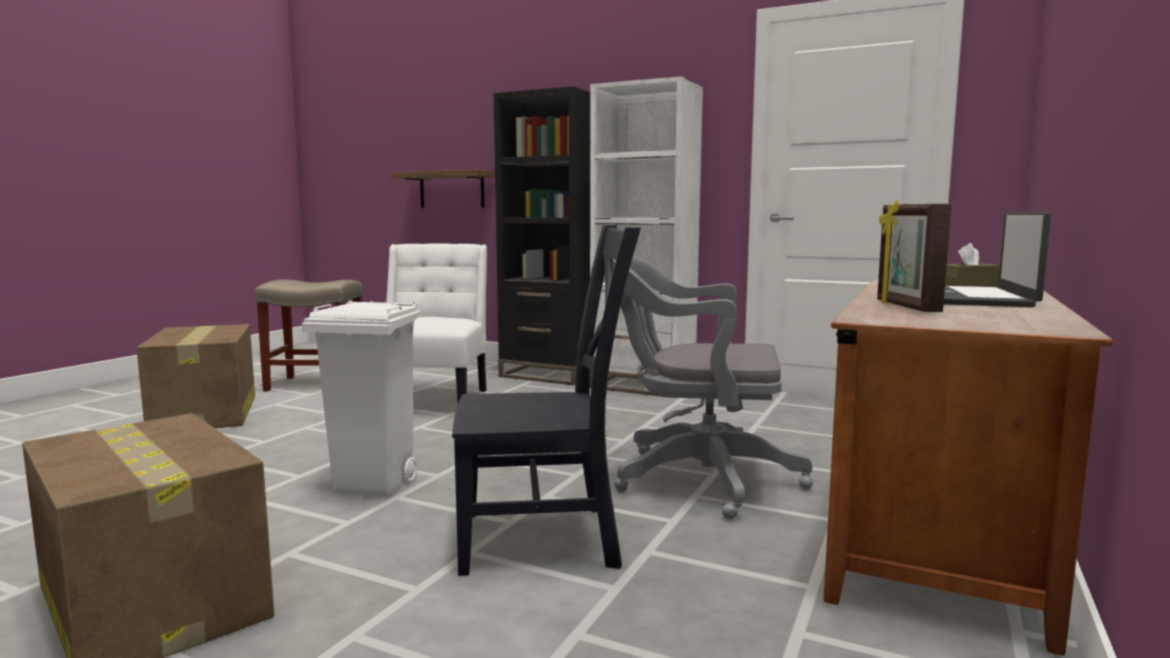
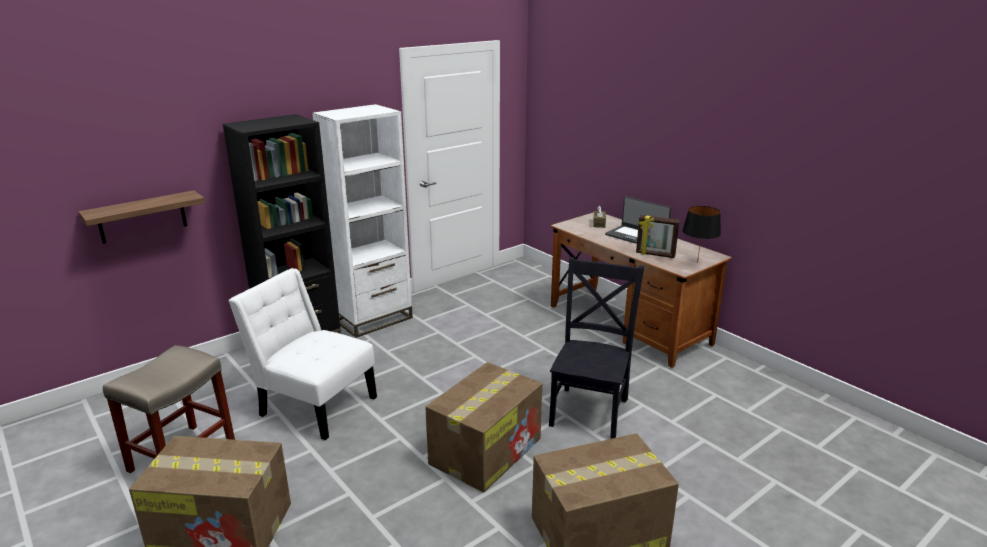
camera: 65 degrees left, 15 degrees up
white trash can [302,300,421,497] -> cardboard box [425,362,542,492]
grey office chair [613,256,813,519] -> none
none -> black table lamp [682,206,721,263]

